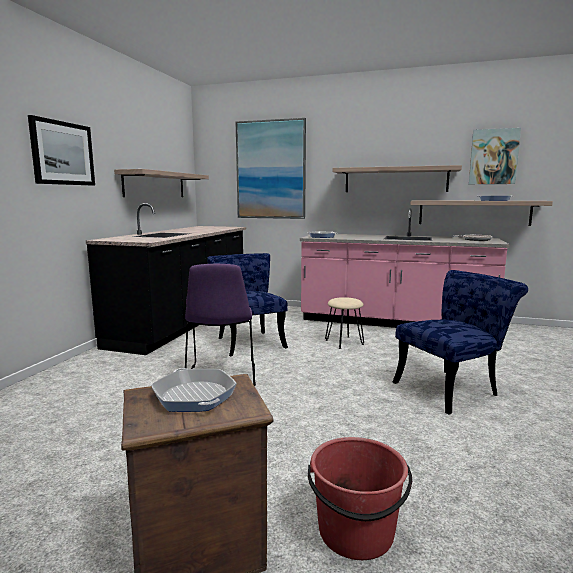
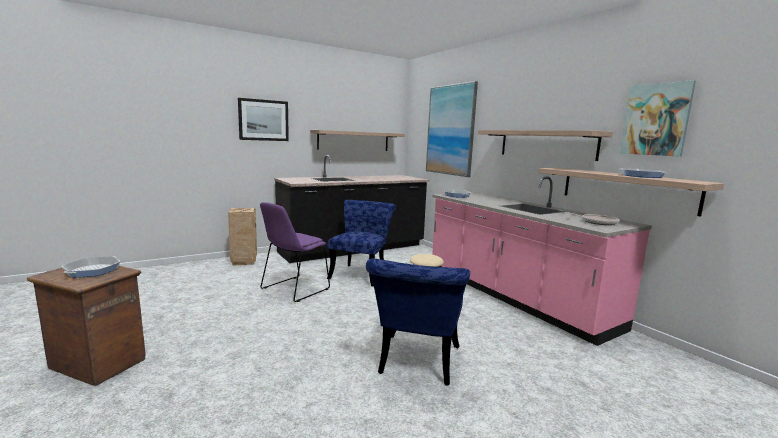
camera: 40 degrees right, 0 degrees up
red bucket [308,437,412,560] -> none
blue chair [392,270,528,414] -> blue chair turned 90 degrees clockwise [366,258,470,386]
none -> crate [228,208,257,266]

